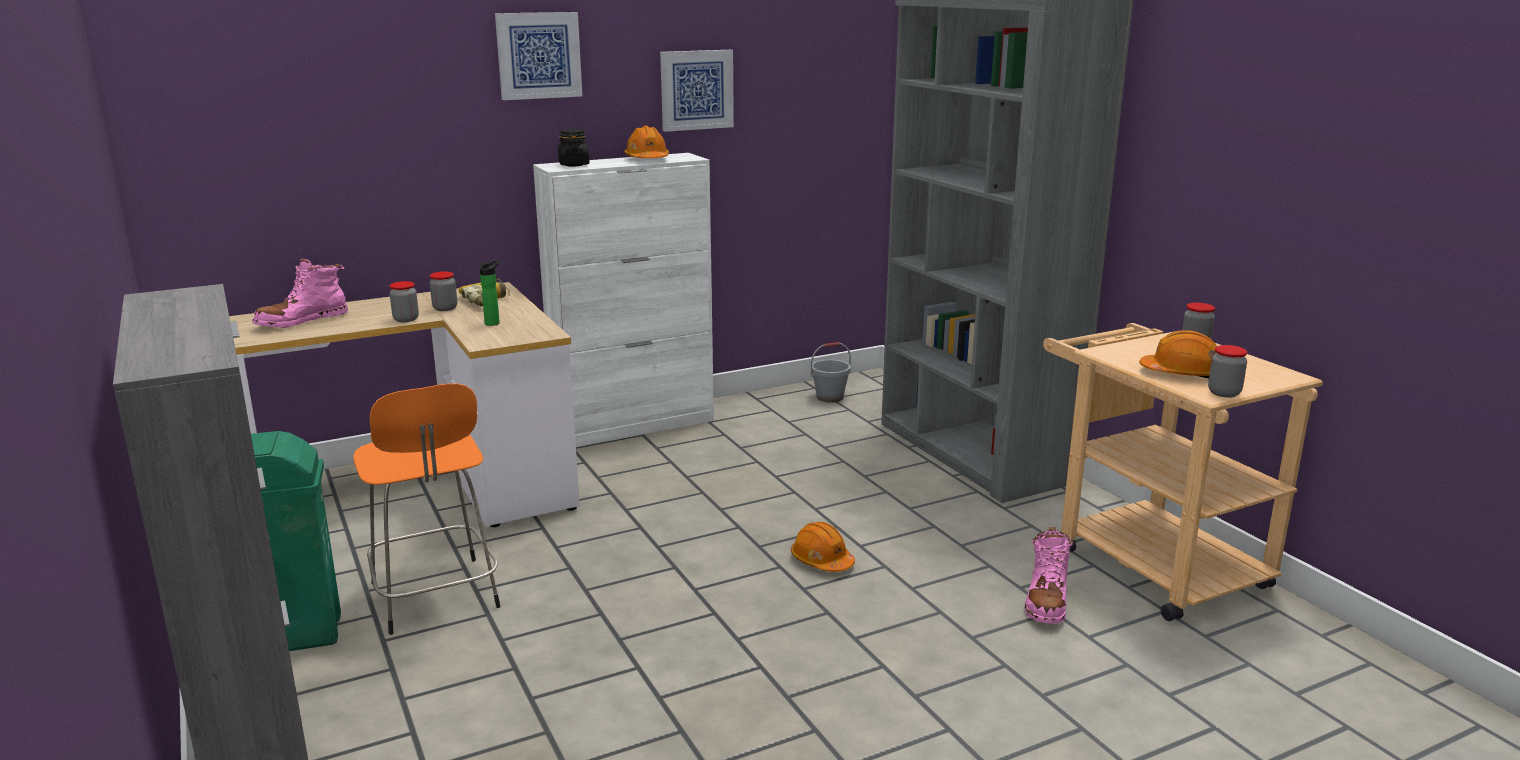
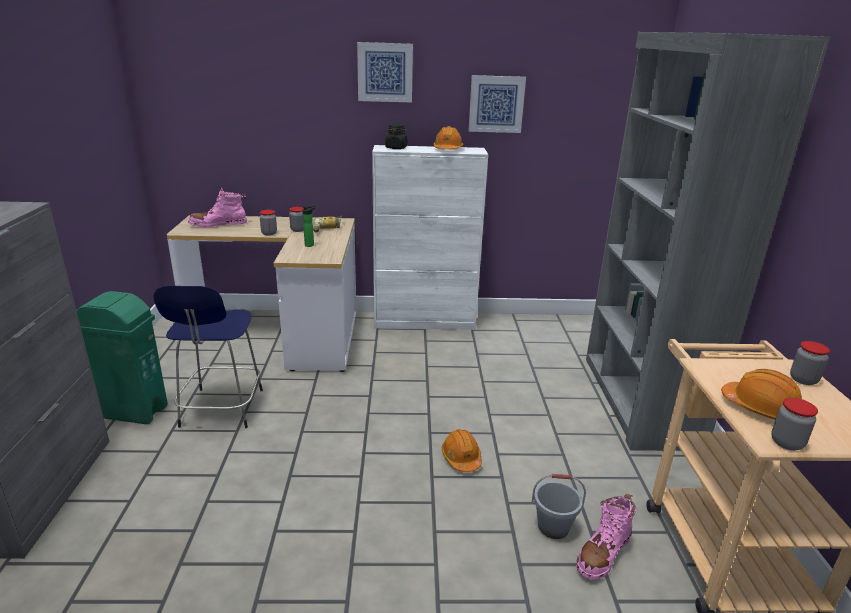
camera: 25 degrees right, 5 degrees up
orange stool [353,383,501,635] -> blue stool [153,285,263,428]
grey bucket [811,342,851,402] -> grey bucket moved to [532,474,586,539]

